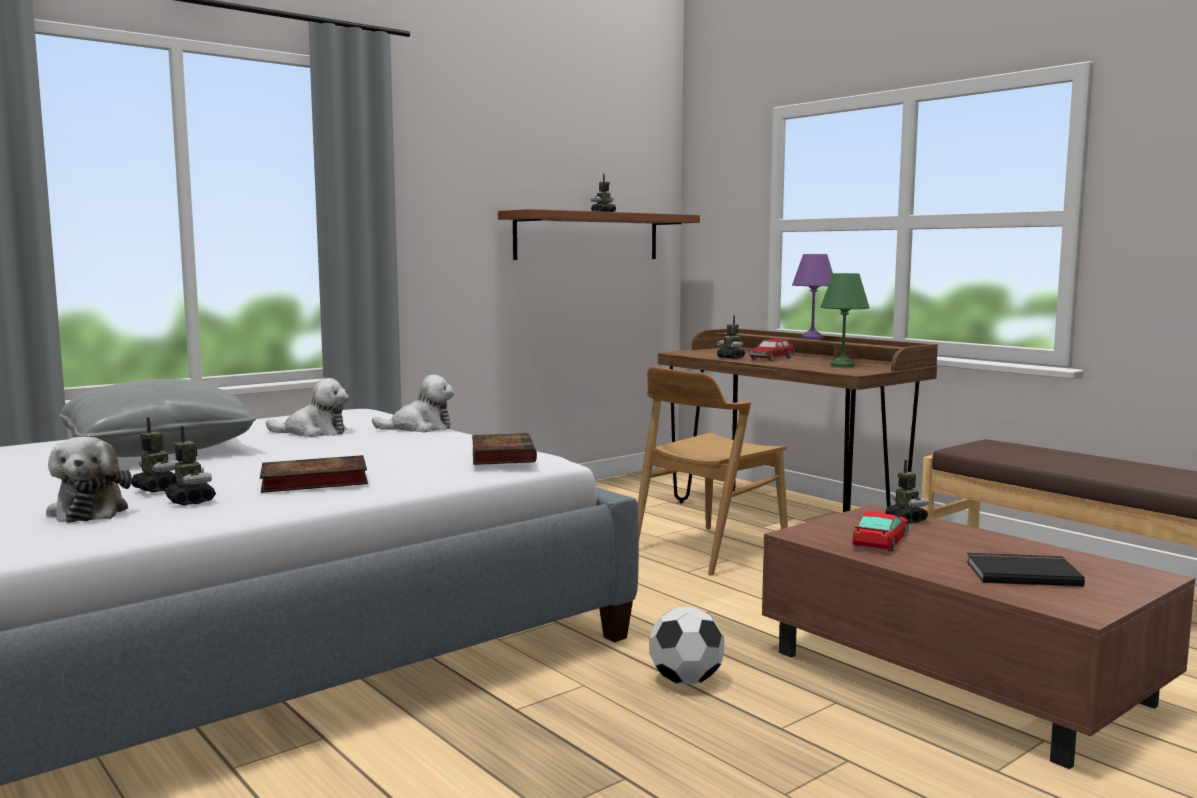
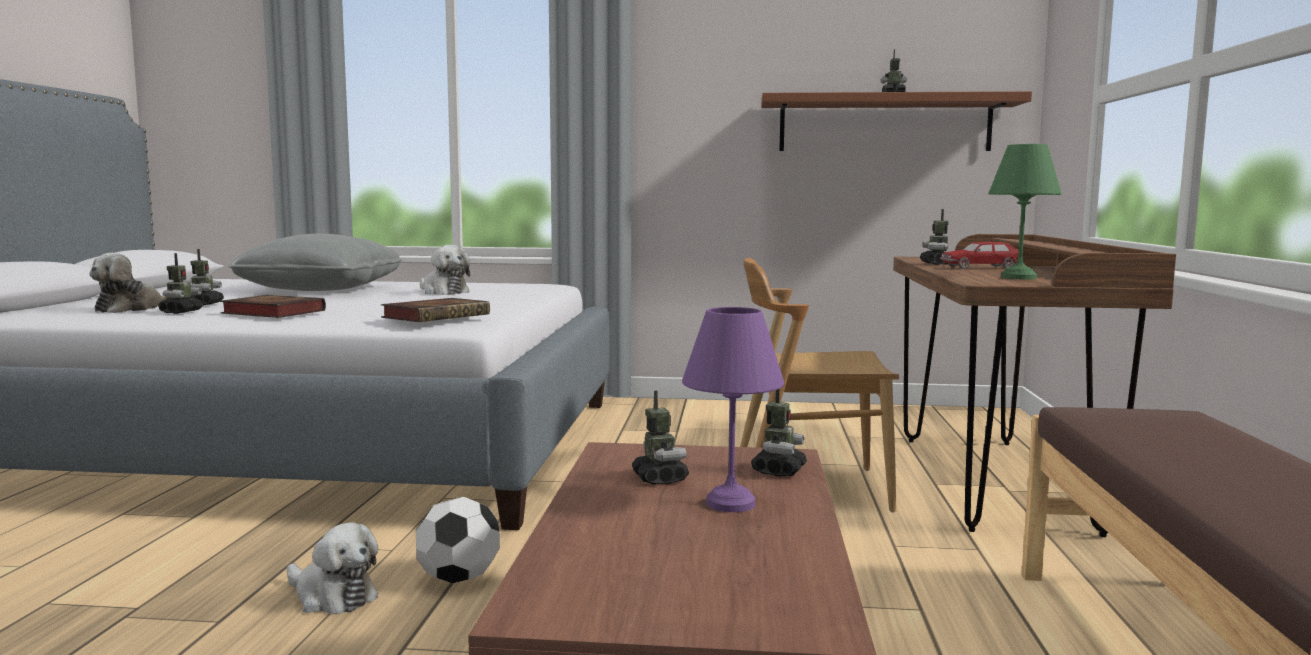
camera: 45 degrees right, 0 degrees up
plush toy [372,375,455,433] -> plush toy moved to [287,522,379,614]
purple table lamp [792,254,833,340] -> purple table lamp moved to [682,307,784,512]
toy car [852,512,909,552] -> toy robot [632,391,689,485]
black book [967,553,1085,587] -> none

